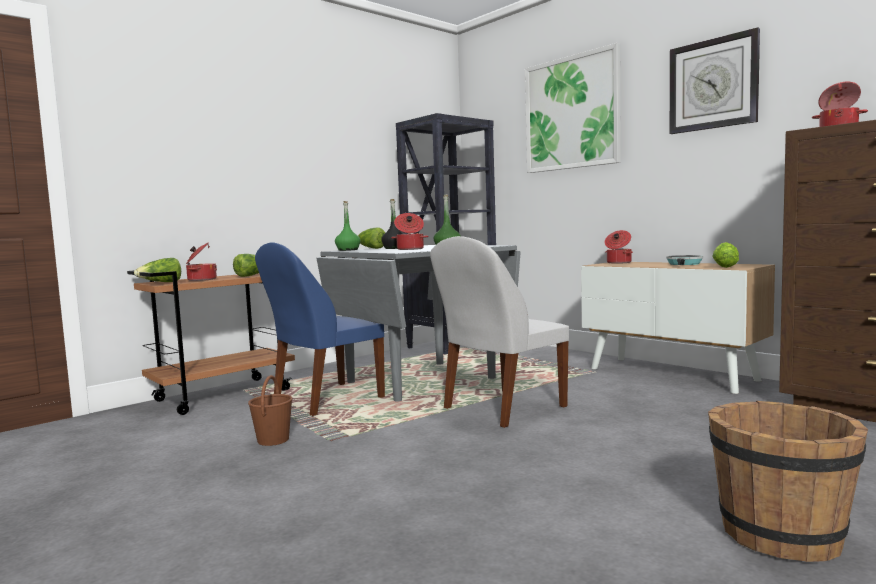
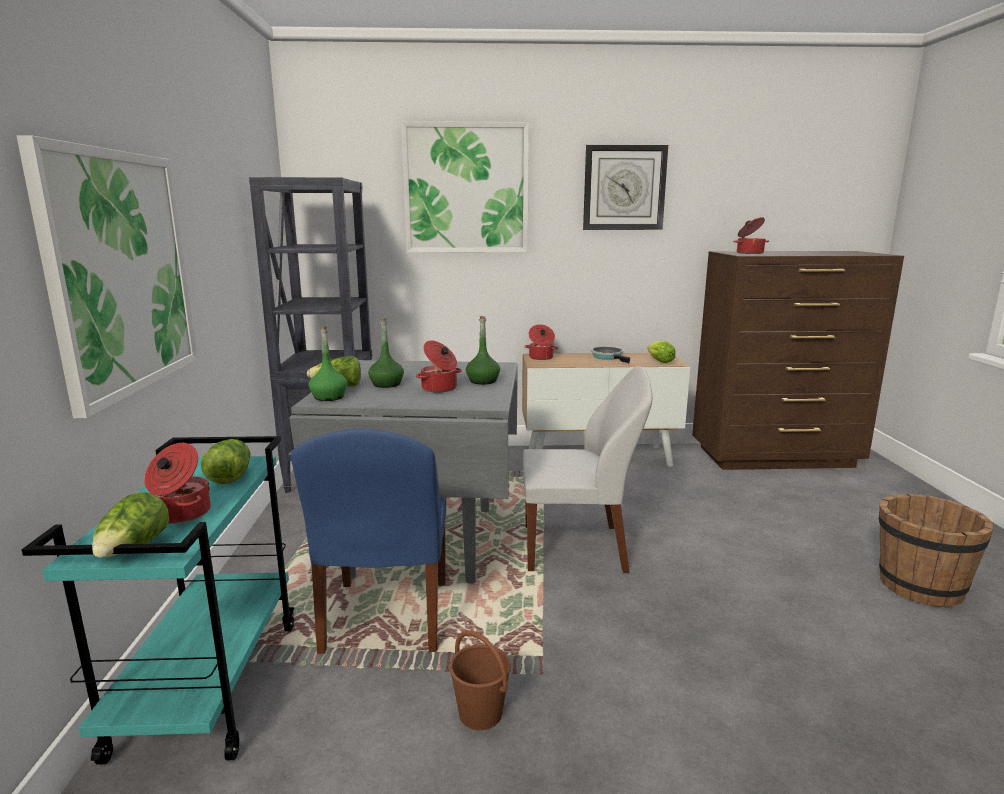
camera: 50 degrees left, 10 degrees up
brown cart [127,271,295,415] -> turquoise cart [22,436,295,765]
black bottle [381,199,404,249] -> green bottle [368,318,404,388]
white chair [430,236,569,428] -> white chair turned 90 degrees counterclockwise [523,366,652,573]
none -> picture [17,135,198,418]

